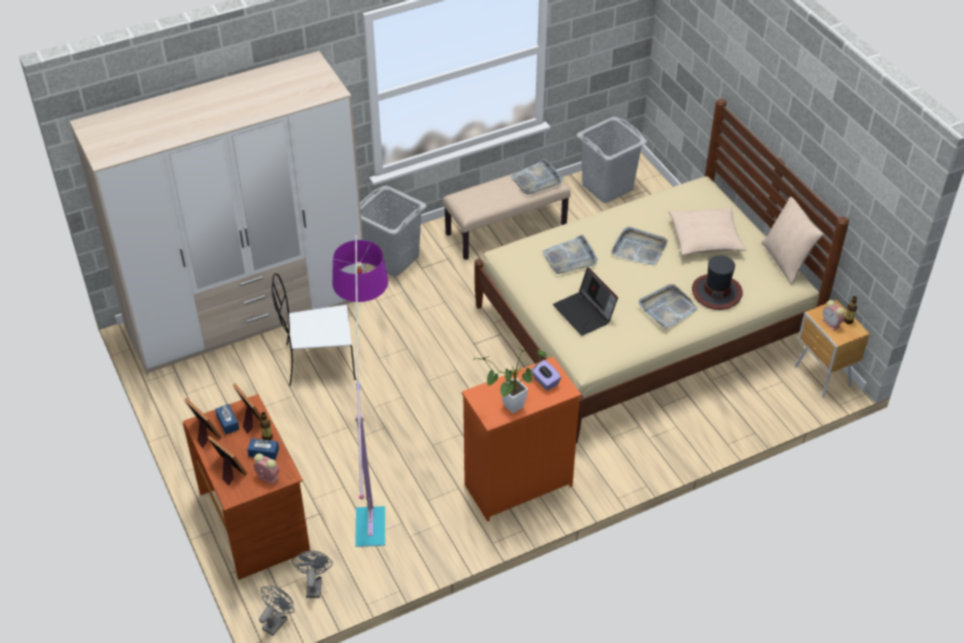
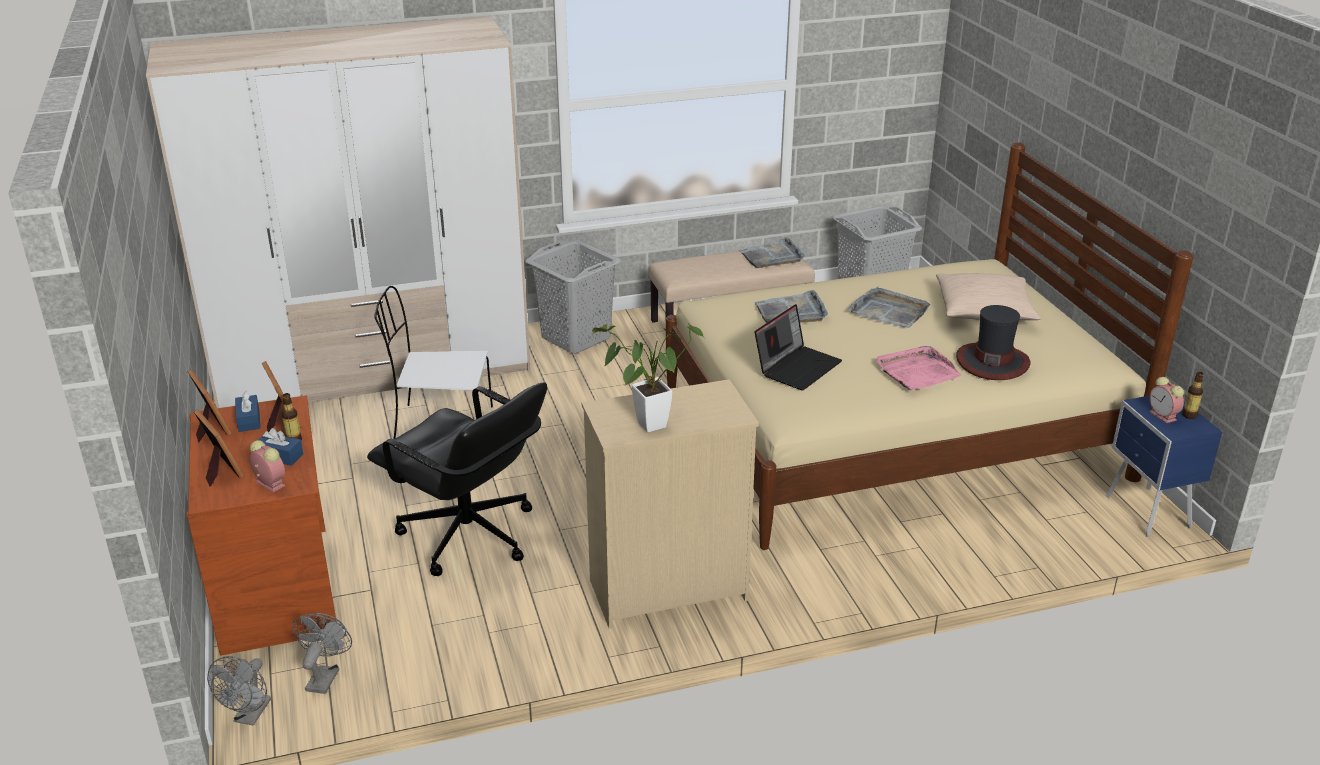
camera: 10 degrees right, 15 degrees down
grey fan [259,586,295,636] -> grey fan turned 150 degrees clockwise [207,656,271,726]
floor lamp [332,234,388,547] -> black office chair [367,383,547,576]
orange dresser [462,357,581,522] -> beige dresser [582,379,759,629]
purple tissue box [531,360,561,391] -> none
laptop [553,267,618,336] -> laptop turned 120 degrees counterclockwise [755,304,842,390]
grey tray [639,284,698,328] -> pink tray [876,346,962,390]
beige pillow [762,197,823,285] -> none
brown nightstand [795,300,870,398] -> blue nightstand [1106,396,1222,537]

